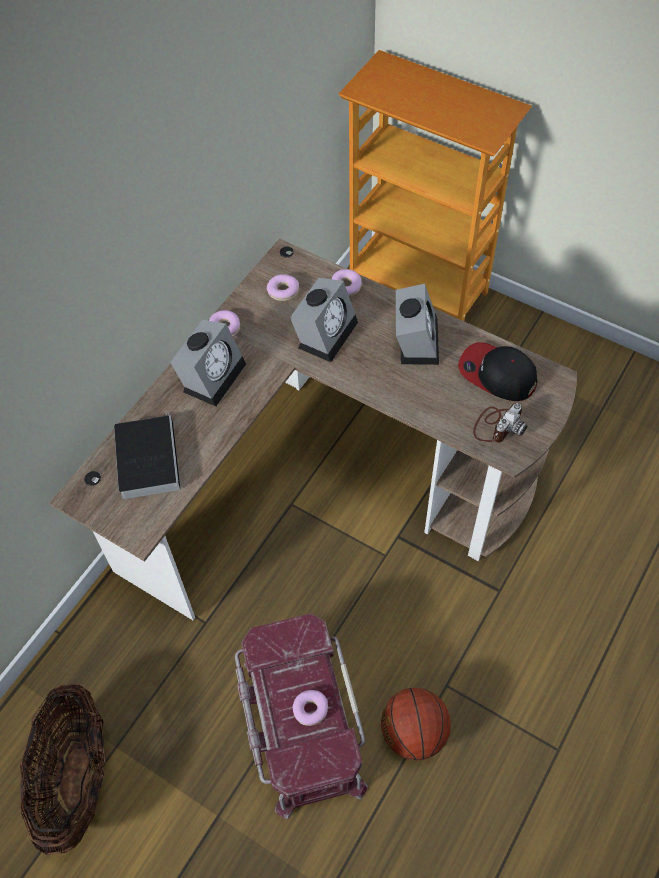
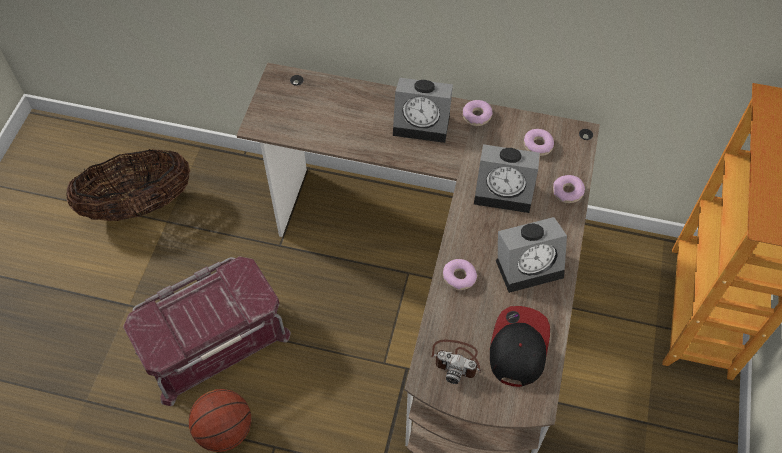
camera: 70 degrees right, 0 degrees up
book [114,411,181,499] -> none
donut [293,690,328,726] -> donut moved to [443,259,477,290]

